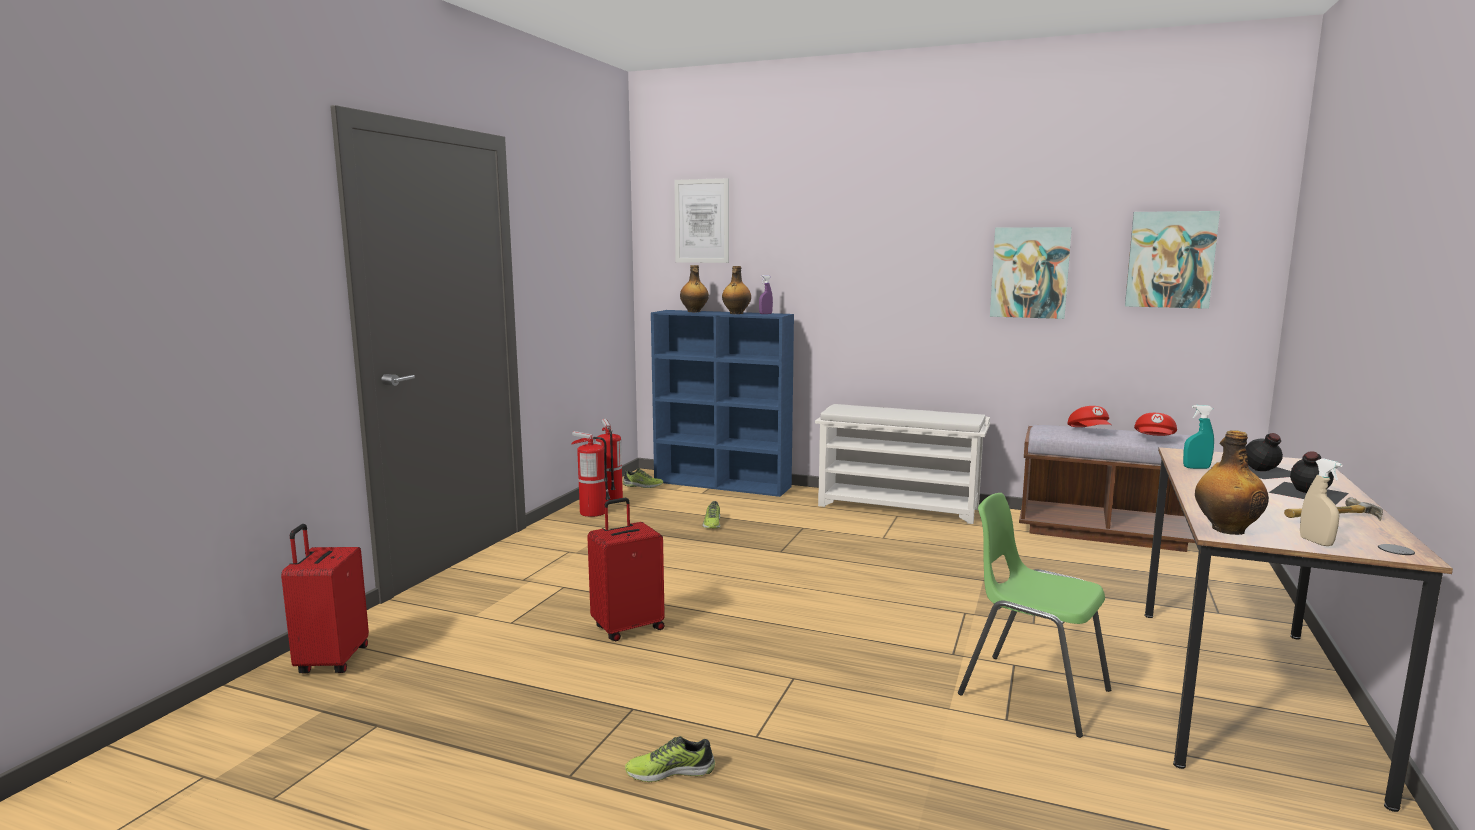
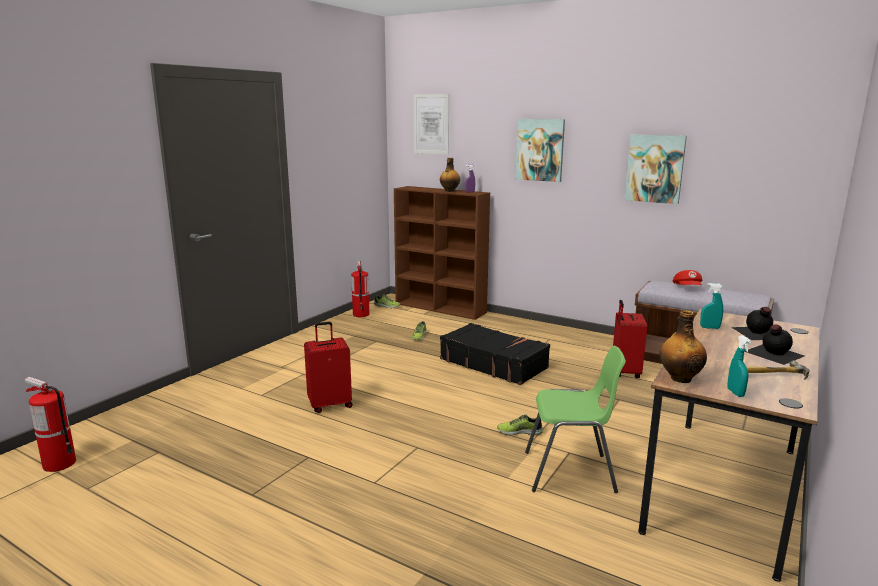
camera: 10 degrees right, 5 degrees up
red suitcase [281,524,369,674] -> red suitcase moved to [613,300,647,378]
fire extinguisher [571,431,610,517] -> fire extinguisher moved to [25,377,76,472]
shoe [625,736,715,782] -> shoe moved to [497,414,543,435]
blue bookcase [651,310,794,497] -> brown bookcase [394,186,490,320]
bottle [680,265,709,312] -> none
white shoe rack [815,404,990,524] -> none
green chair [958,493,1111,738] -> green chair turned 135 degrees clockwise [525,346,626,493]
picture [1125,211,1220,309] -> picture moved to [515,119,565,182]
red cap [1134,413,1177,436] -> none
beige spray bottle [1300,458,1343,546] -> turquoise spray bottle [727,335,751,397]
none -> black suitcase [440,323,550,385]

